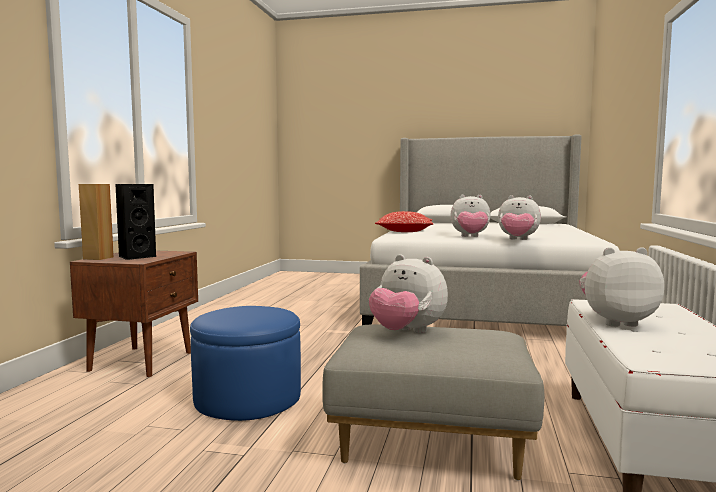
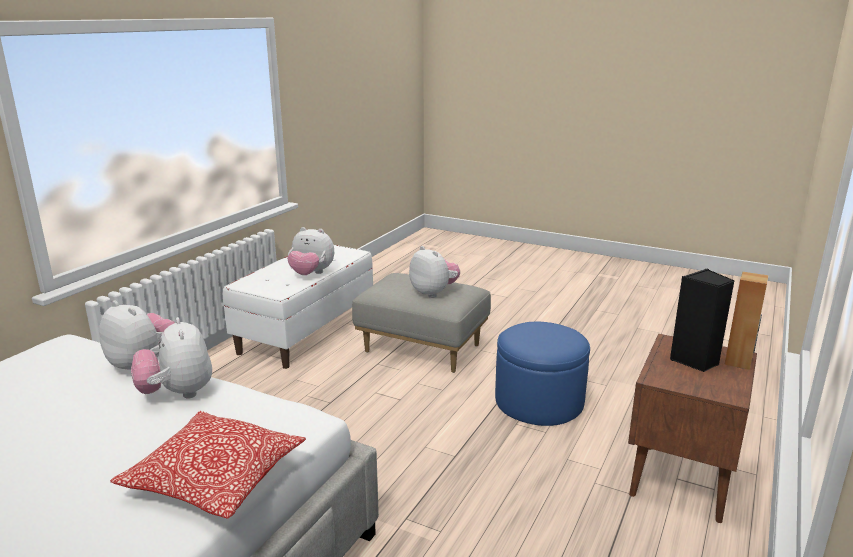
camera: 165 degrees left, 15 degrees up
plush toy [451,195,491,237] -> plush toy turned 135 degrees counterclockwise [131,317,212,399]

